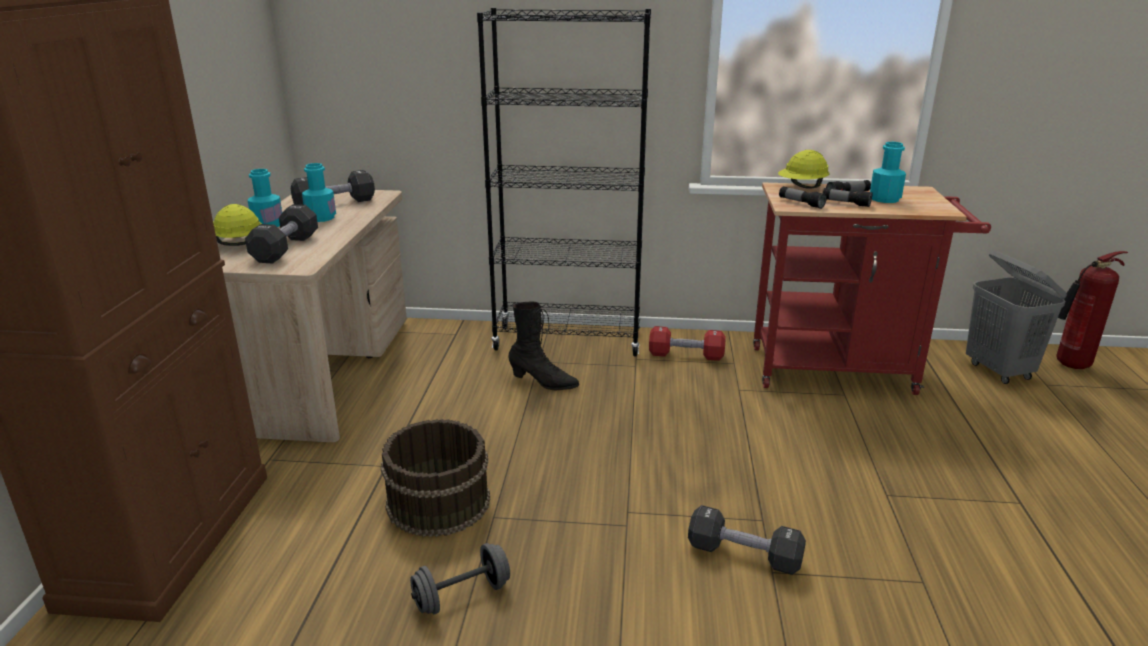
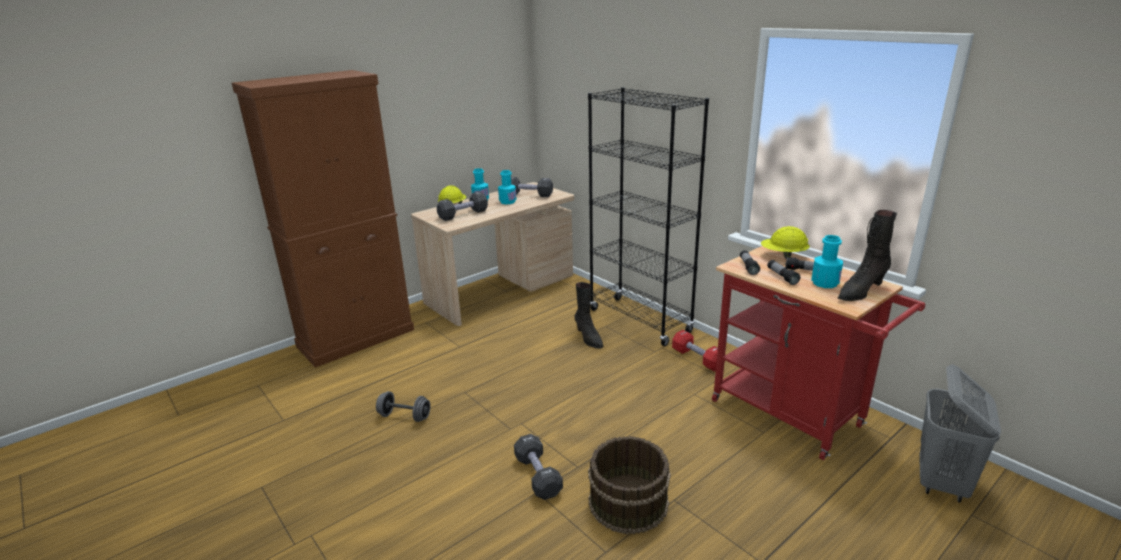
camera: 45 degrees right, 0 degrees up
brown bucket [380,419,490,537] -> brown bucket moved to [588,436,671,534]
fire extinguisher [1057,251,1128,369] -> none
none -> black boot [838,210,897,301]

